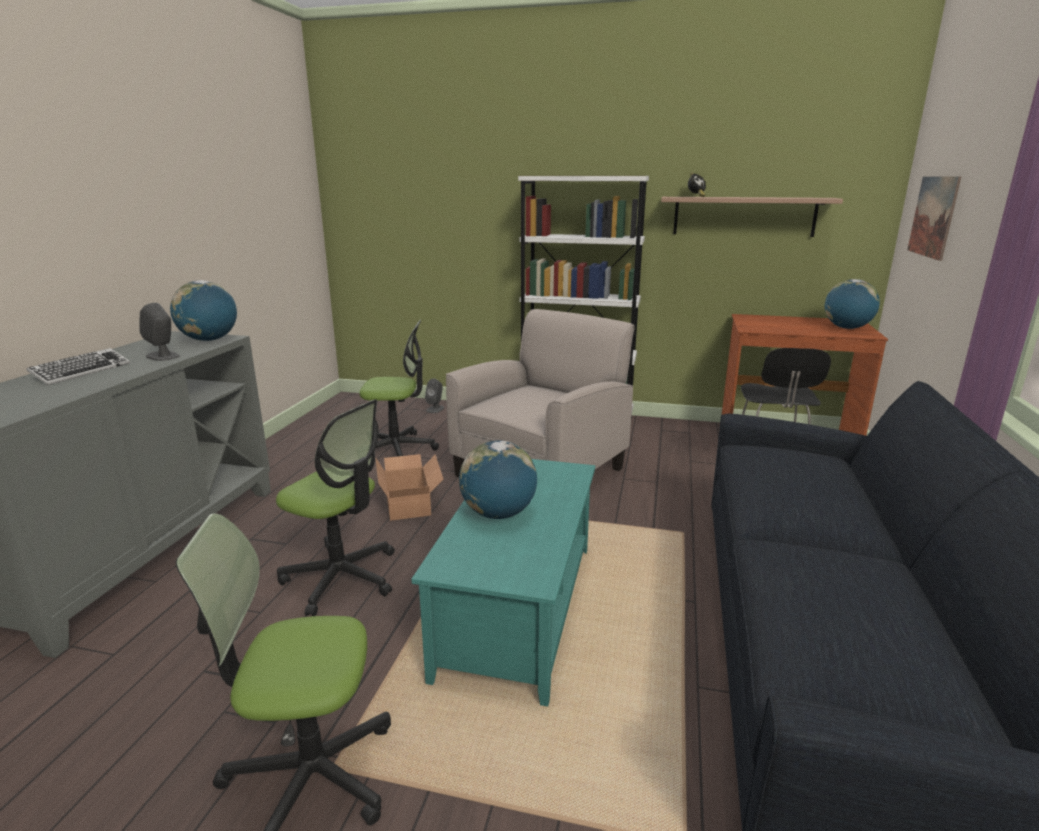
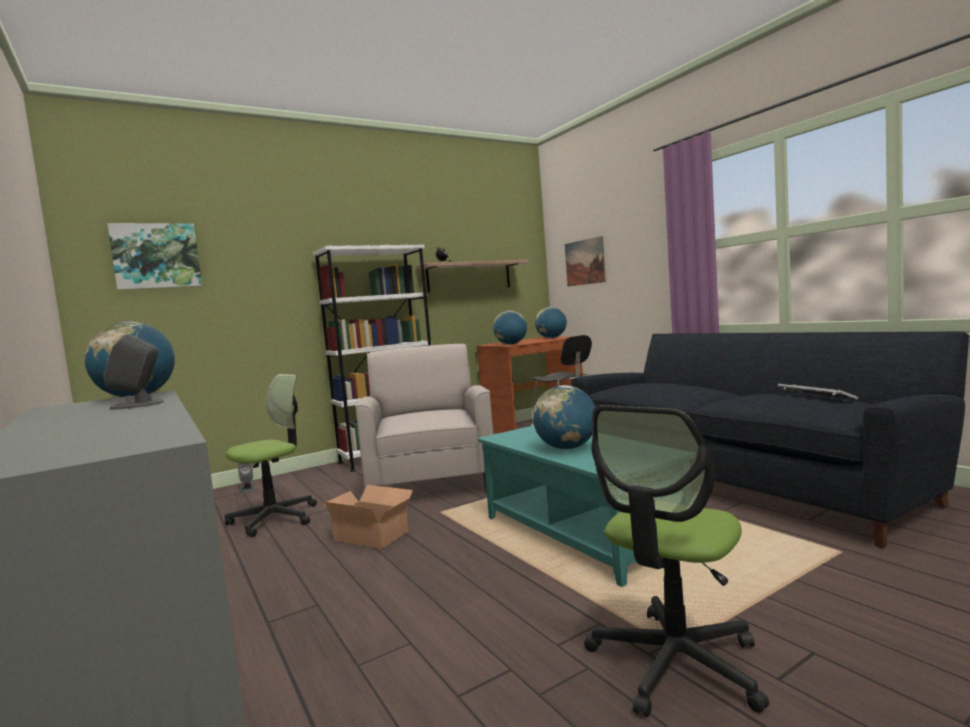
camera: 45 degrees left, 15 degrees down
keyboard [27,348,130,385] -> keyboard moved to [778,384,858,400]
office chair [276,399,395,616] -> none
none -> picture [107,223,202,290]
none -> globe [493,310,527,345]

